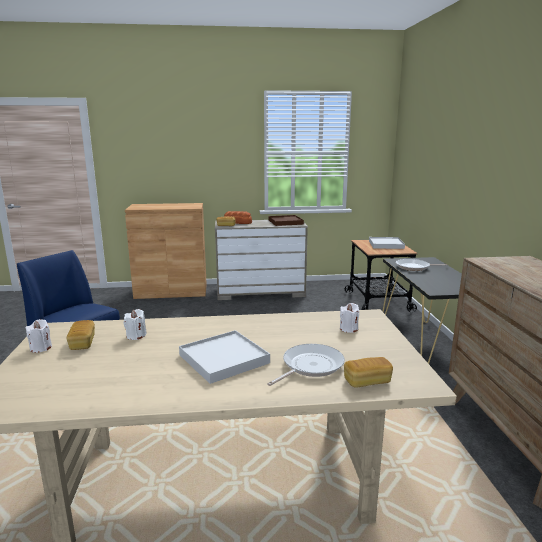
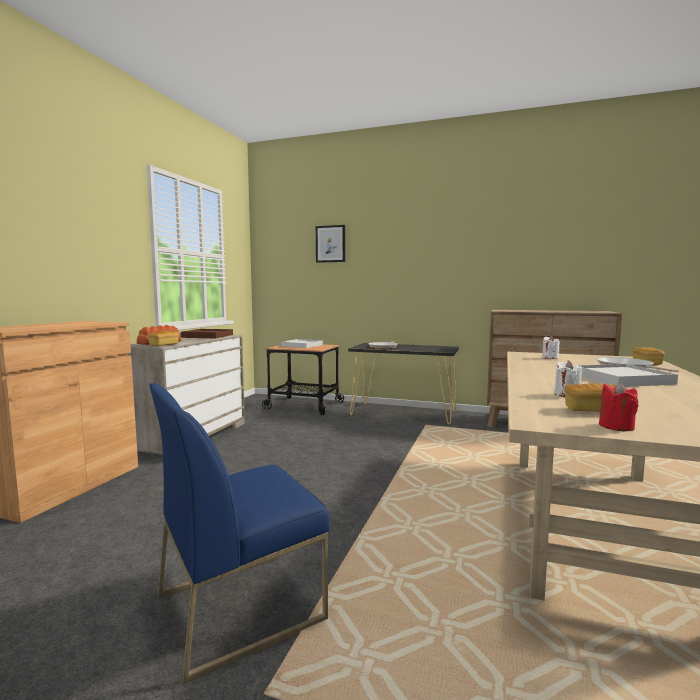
camera: 65 degrees left, 10 degrees down
white candle [25,319,52,353] -> red candle [599,382,638,431]
none -> picture [316,225,345,263]

